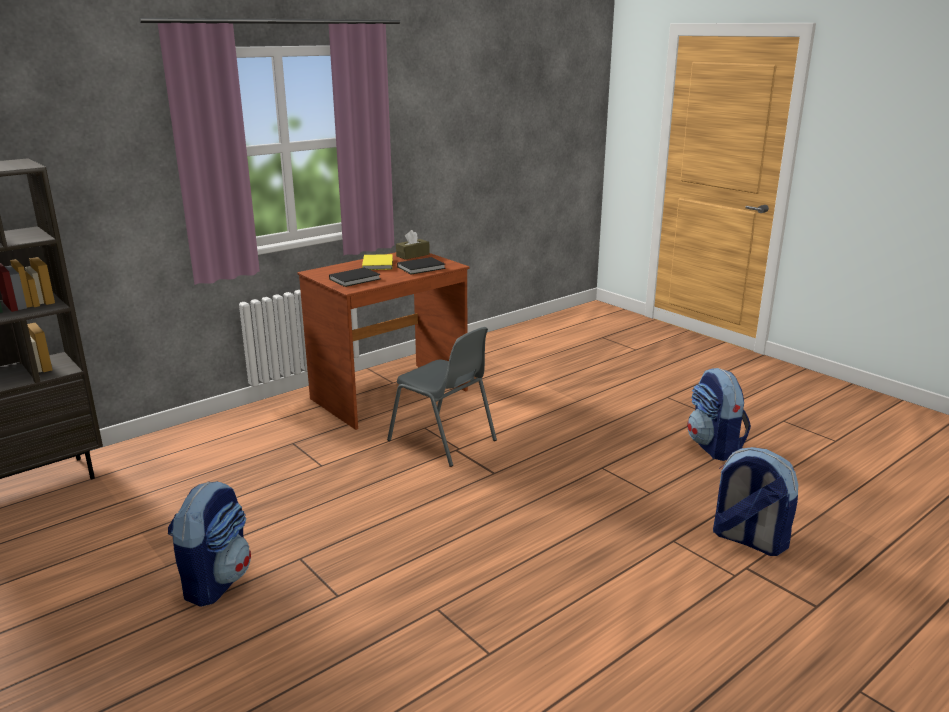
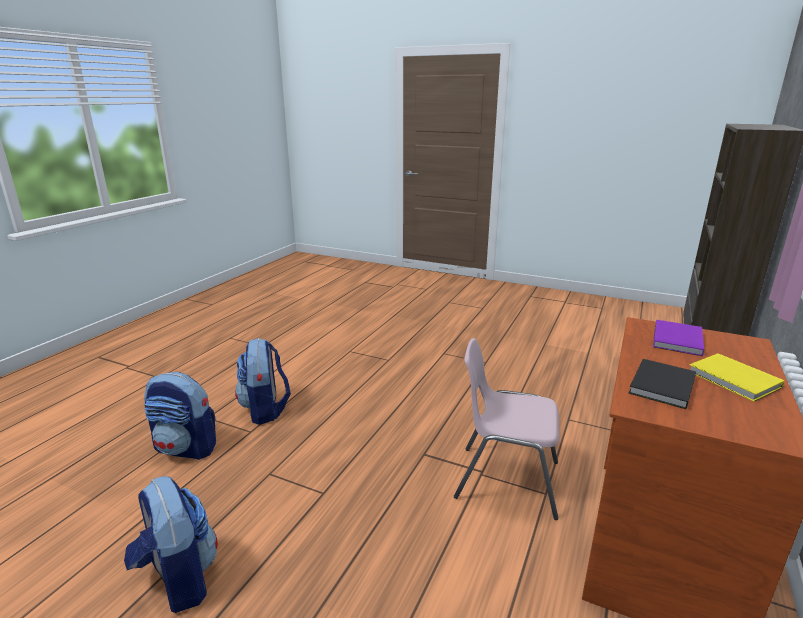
camera: 155 degrees right, 0 degrees up
backpack [168,481,251,607] -> backpack moved to [235,338,291,425]
black book [329,268,380,287] -> purple book [653,320,704,356]
grey chair [387,327,497,467] -> pink chair [454,338,559,520]
brown tissue box [396,230,430,260] -> none

